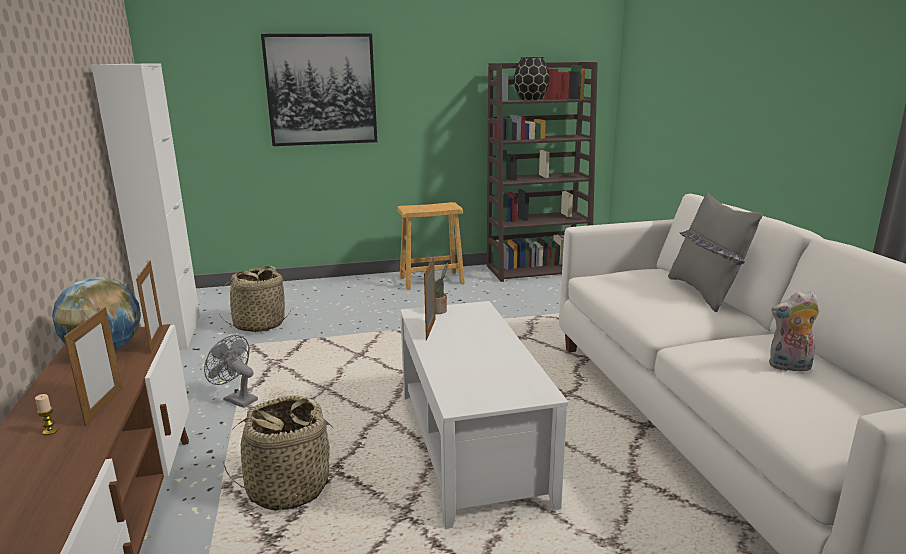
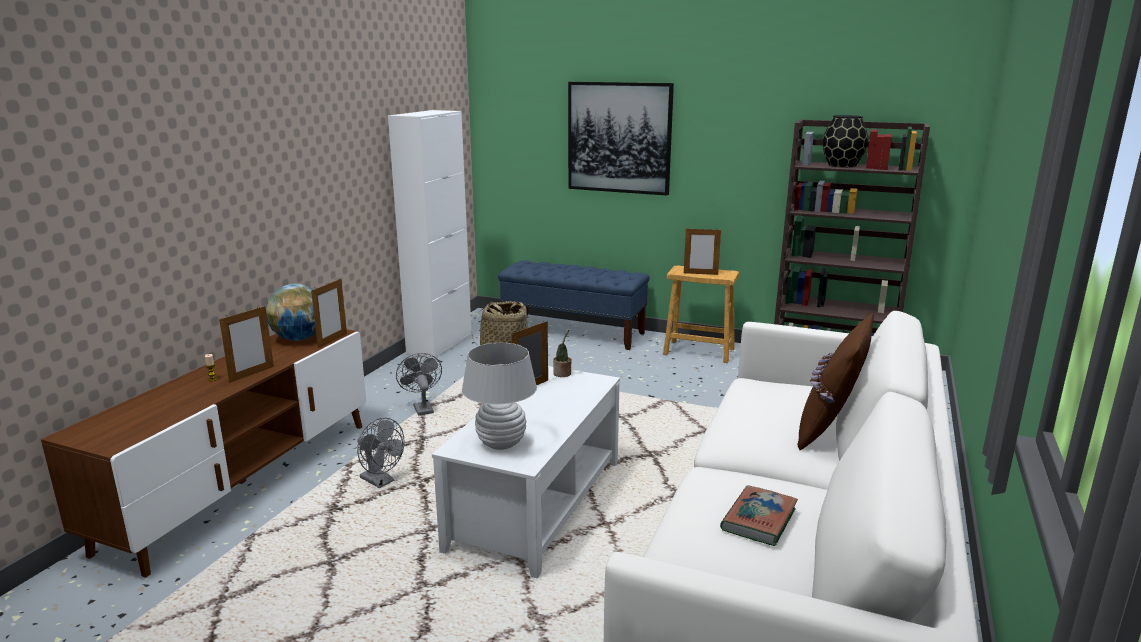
camera: 35 degrees right, 0 degrees up
basket [223,395,341,511] -> grey fan [357,418,404,488]
grey pillow [668,192,763,312] -> brown pillow [798,313,874,450]
plush toy [769,291,819,371] -> book [720,485,798,546]
none -> white table lamp [462,343,537,450]
none -> blue bench [498,260,649,350]
none -> picture frame [684,227,721,275]

